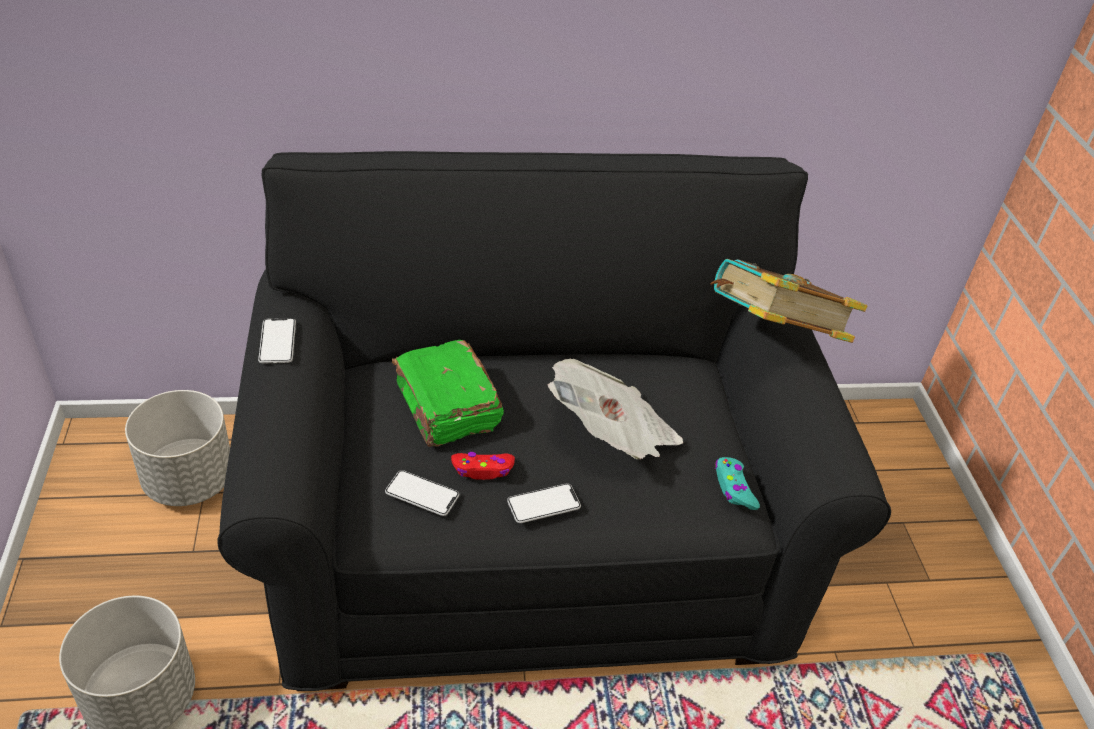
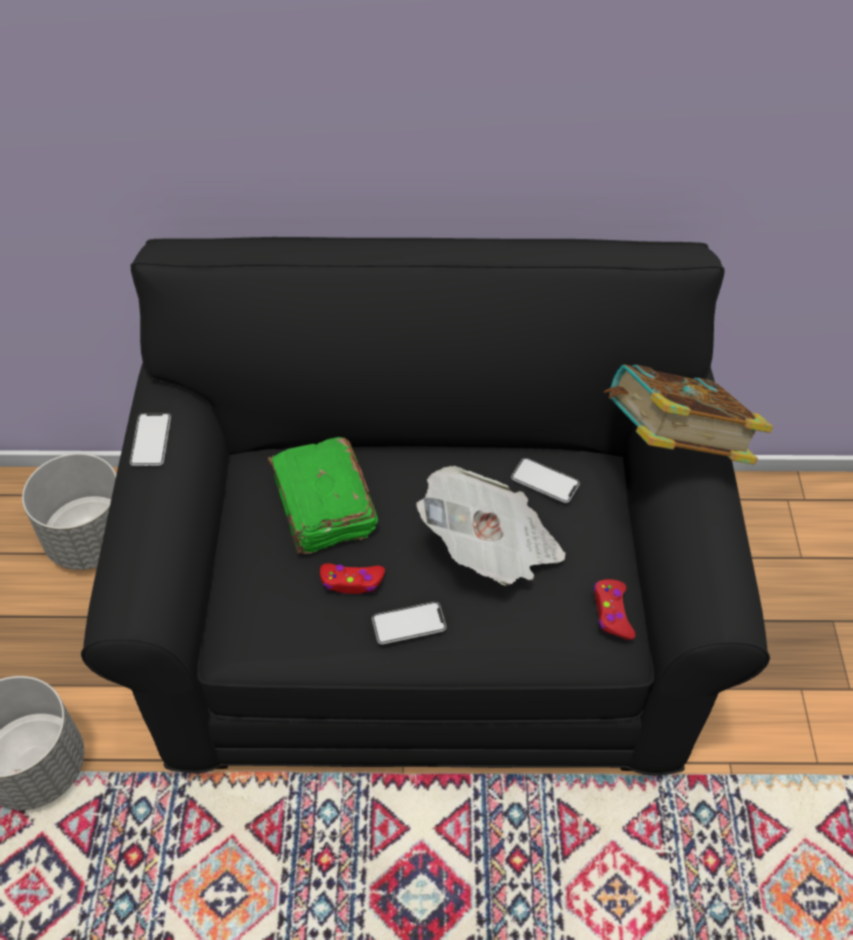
camera: 10 degrees right, 10 degrees up
phone [385,470,459,516] -> phone moved to [511,458,580,503]
turquoise game controller [715,457,760,510] -> red game controller [594,579,636,640]

